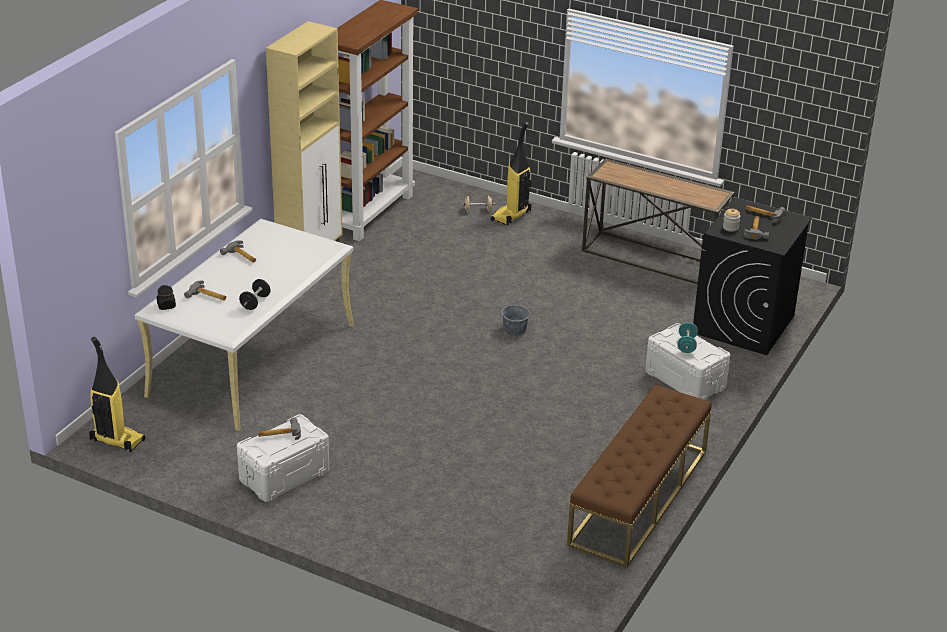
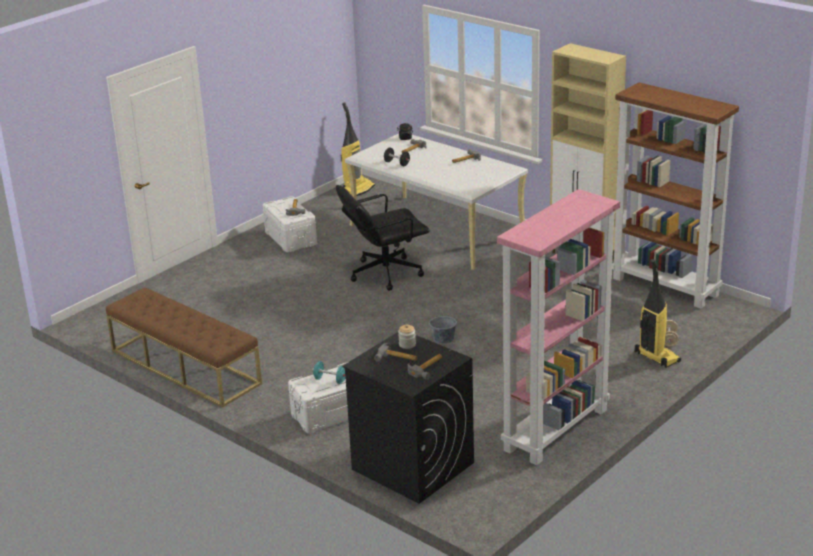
camera: 105 degrees right, 5 degrees down
console table [582,158,735,284] -> pink bookcase [497,189,620,465]
none -> black office chair [336,185,430,291]

